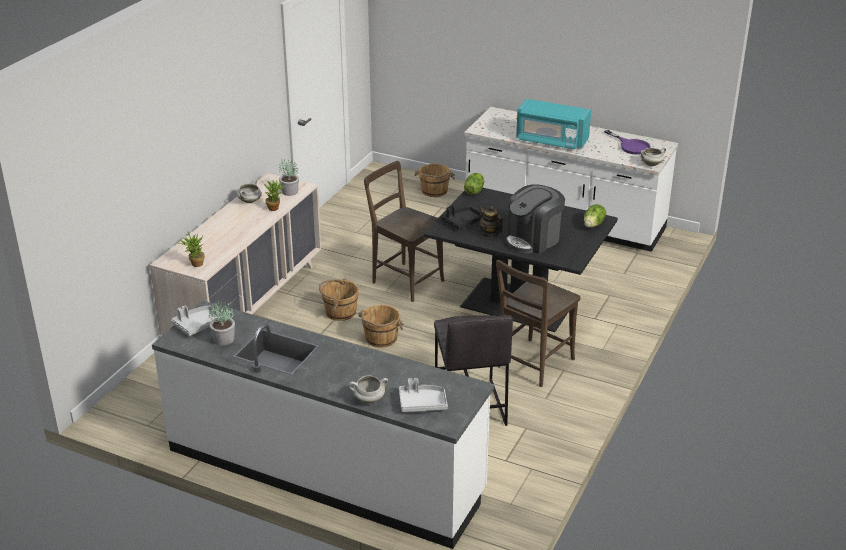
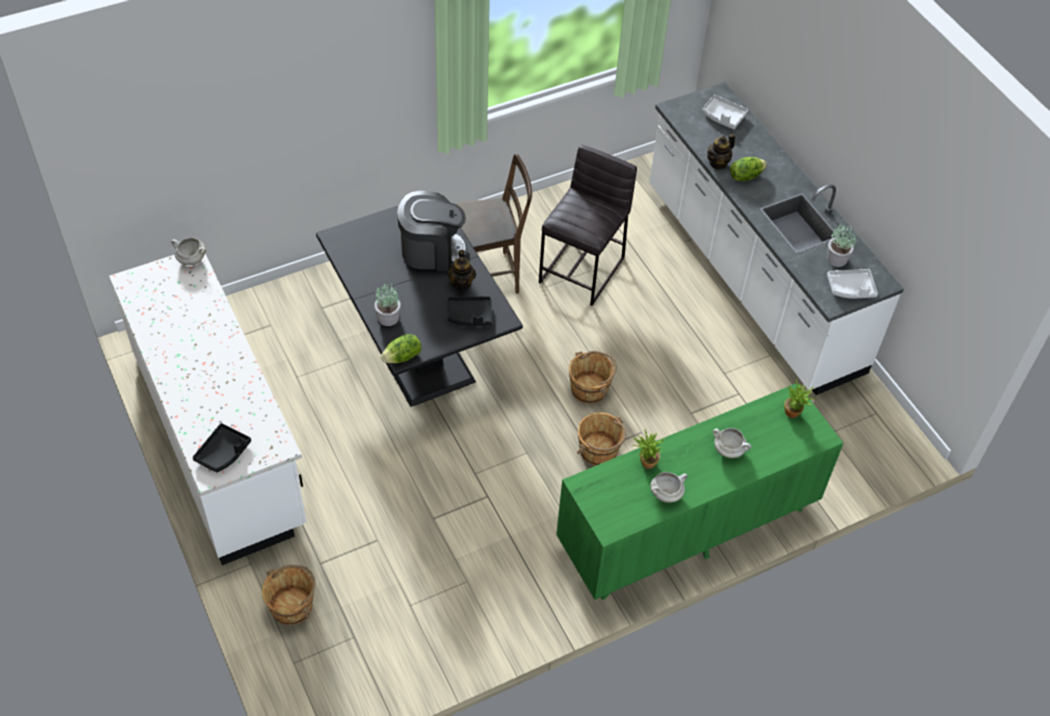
camera: 145 degrees left, 20 degrees up
beige dresser [150,173,321,335] -> green dresser [556,383,844,600]
potted plant [279,160,299,196] -> potted plant moved to [374,283,401,326]
white cooking pot [349,375,388,403] -> white cooking pot moved to [713,428,751,458]
brown chair [364,161,445,302] -> none
turquoise microwave [516,99,591,150] -> none
lettuce [584,204,606,228] -> lettuce moved to [730,157,767,181]
purple frying pan [604,130,651,155] -> none
none -> black tray [193,423,251,472]
none -> teapot [707,134,735,170]

